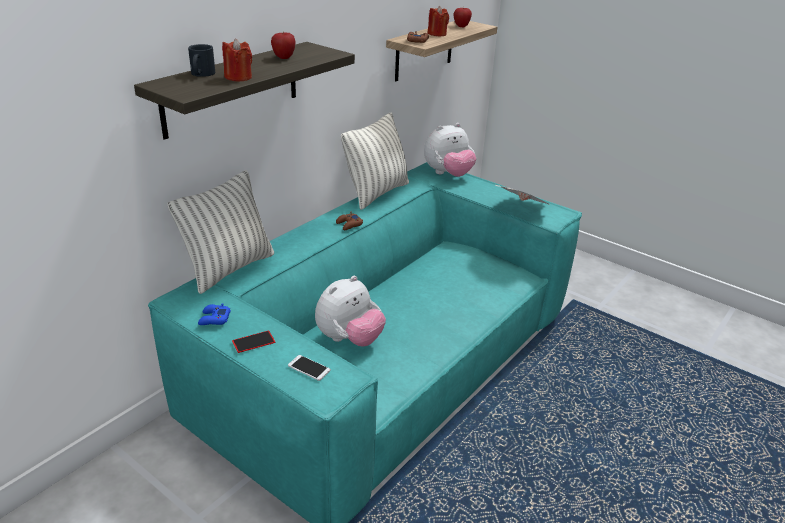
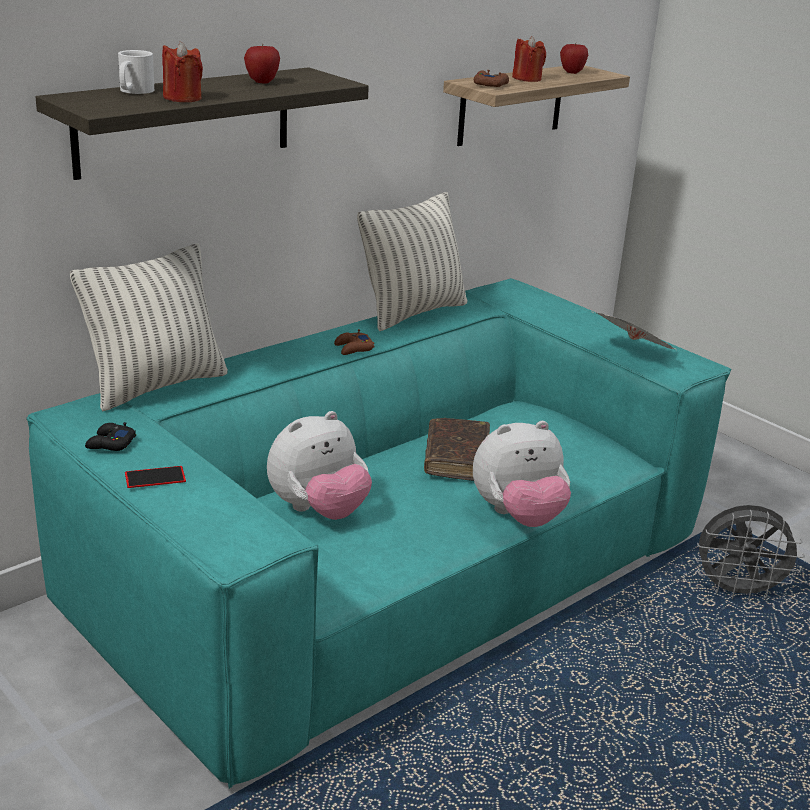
camera: 10 degrees right, 5 degrees down
black mug [188,44,215,77] -> white mug [118,50,154,94]
blue game controller [198,303,231,325] -> black game controller [85,422,136,451]
phone [288,355,330,381] -> none
plush toy [424,123,476,177] -> plush toy moved to [473,421,571,527]
none -> brown book [424,418,490,481]
none -> grey fan [694,505,805,601]

